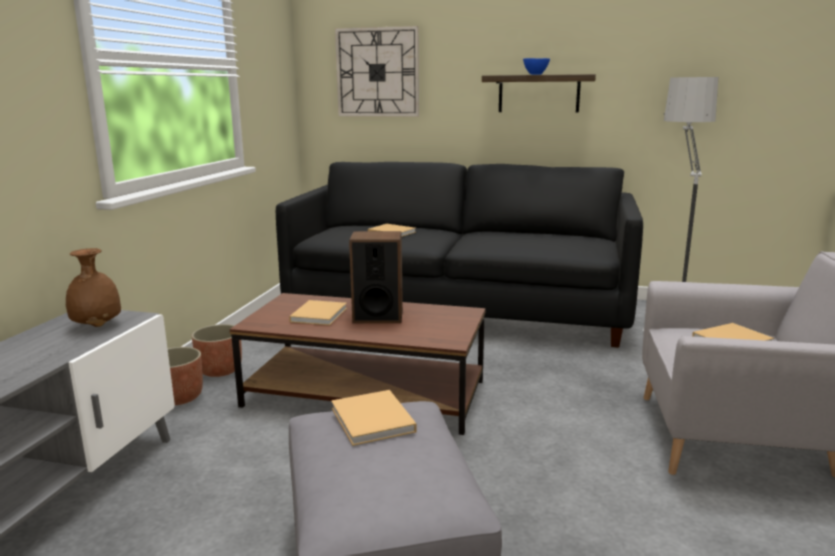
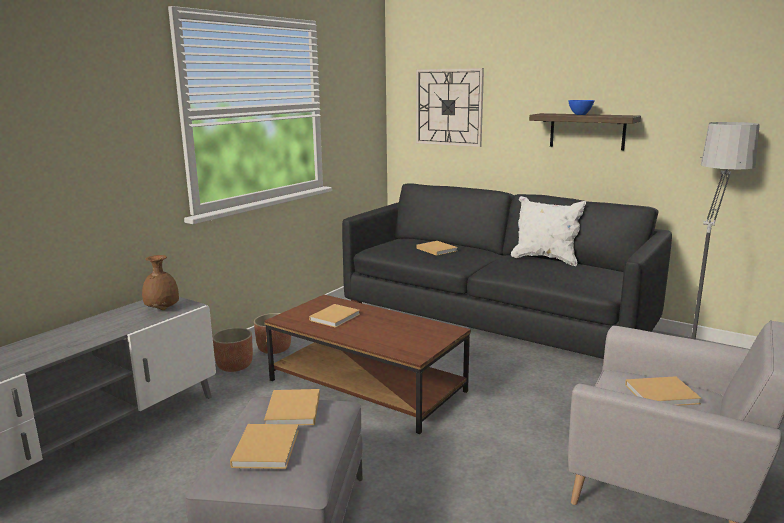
camera: 20 degrees right, 0 degrees up
speaker [349,231,403,323] -> none
none -> beige book [230,424,299,469]
none -> white pillow [511,196,586,266]

